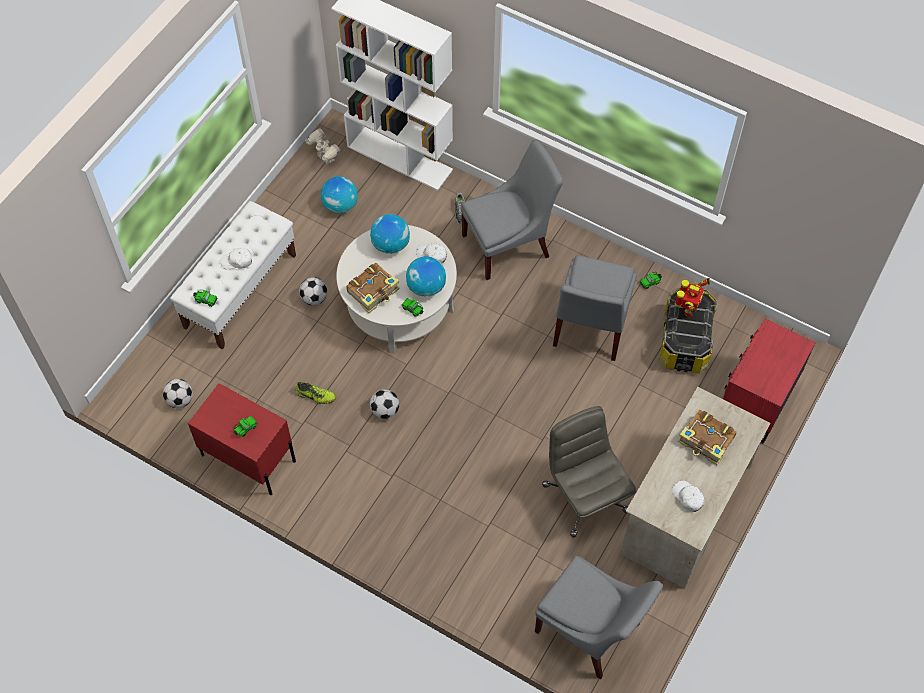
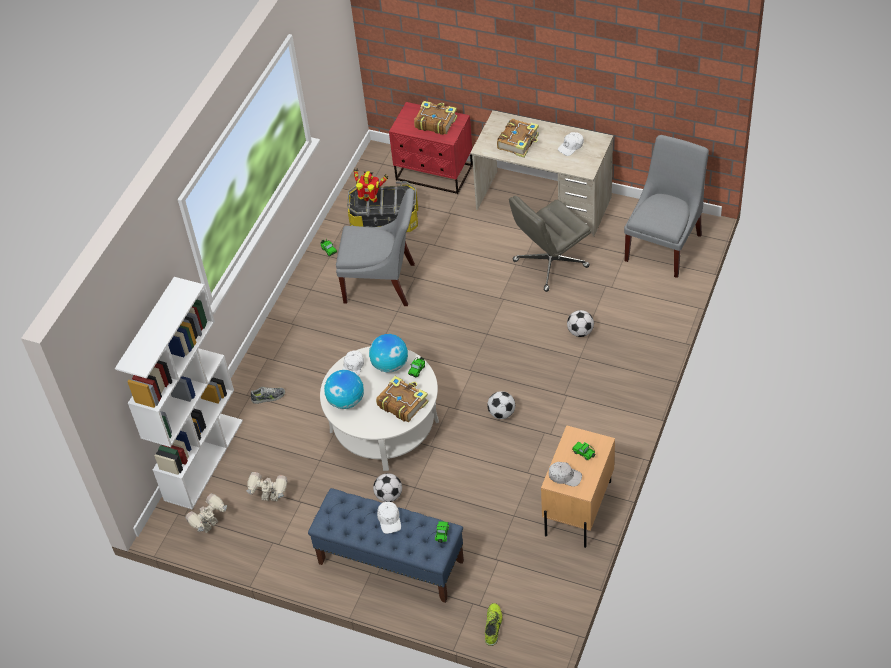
camera: 95 degrees left, 10 degrees down
football [163,379,193,408] -> football moved to [567,310,594,337]
white bench [170,201,296,349] -> blue bench [308,488,464,603]
red nightstand [188,383,296,495] -> beige nightstand [541,425,615,548]
shoe [295,382,336,404] -> shoe moved to [485,603,503,646]
globe [321,176,358,214] -> toy robot [246,472,287,502]
grey chair [461,139,563,280] -> none
none -> book [414,101,457,135]
none -> white cap [549,462,582,487]

